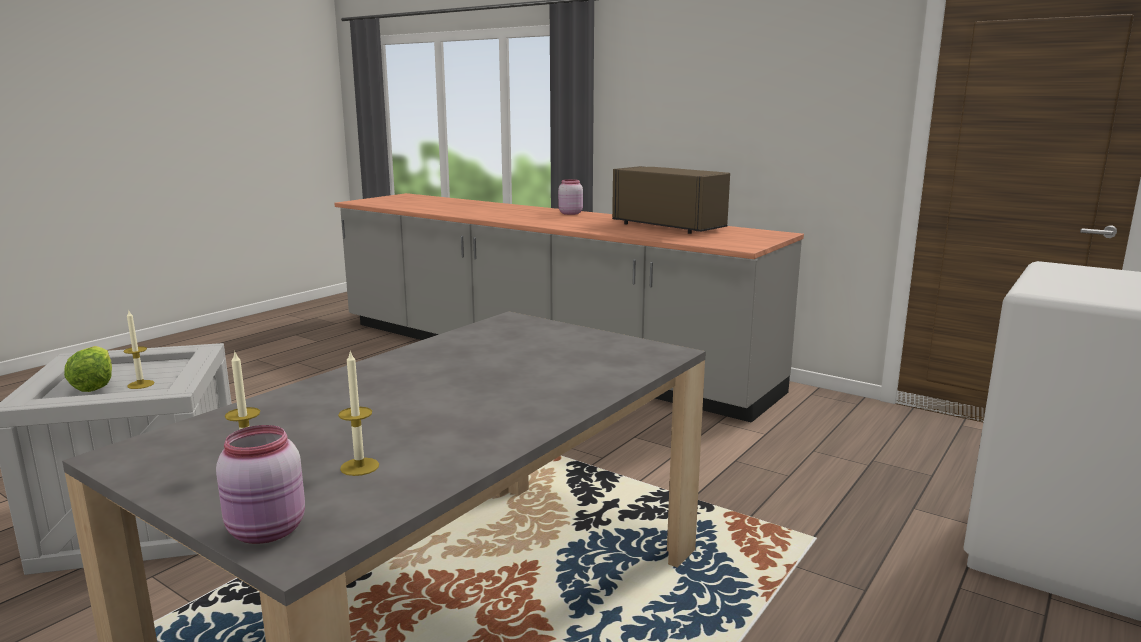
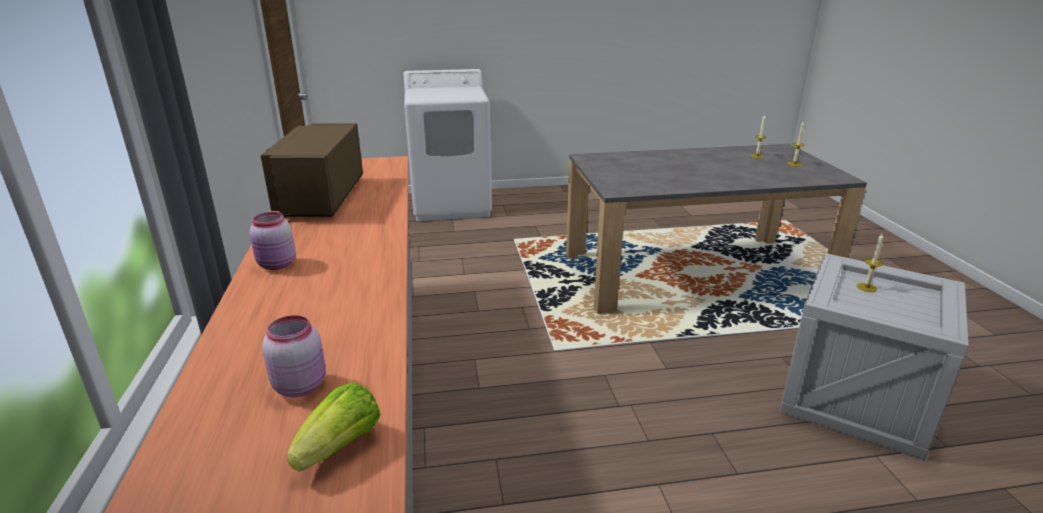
camera: 135 degrees left, 10 degrees up
lettuce [64,346,112,392] -> lettuce moved to [287,382,380,472]
pink jar [216,425,305,544] -> pink jar moved to [262,315,326,397]

